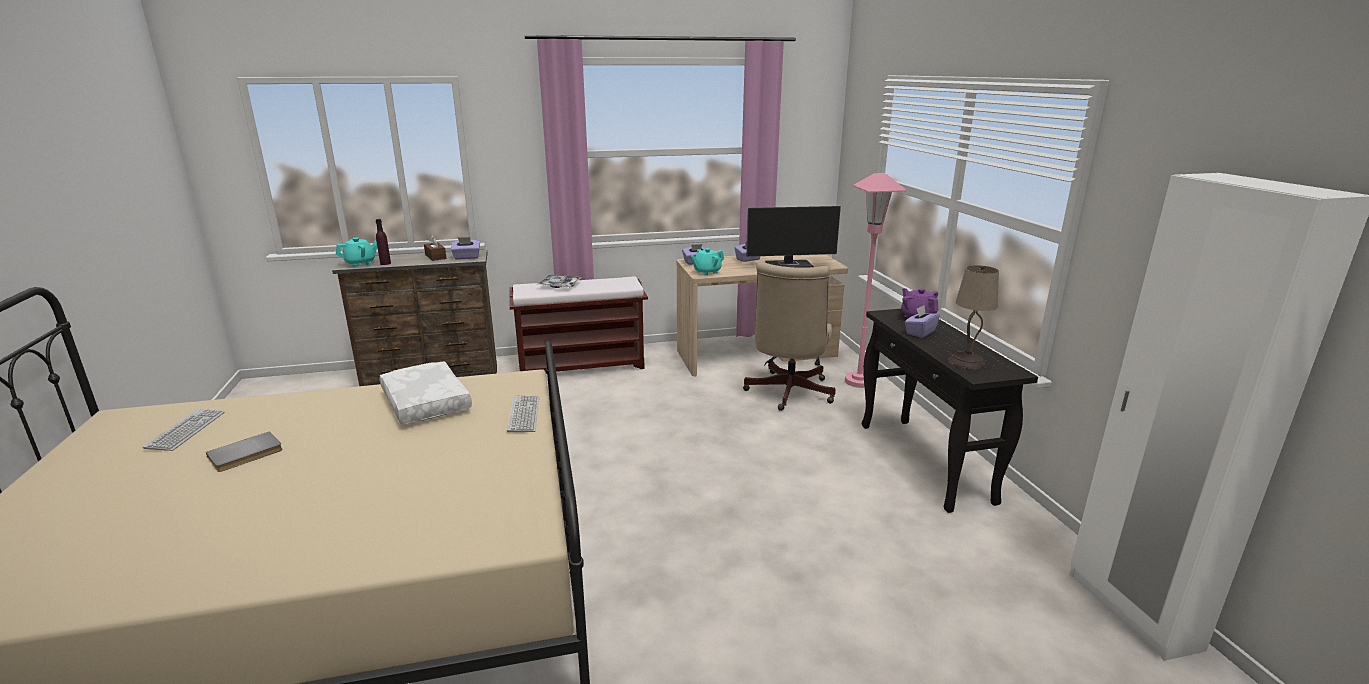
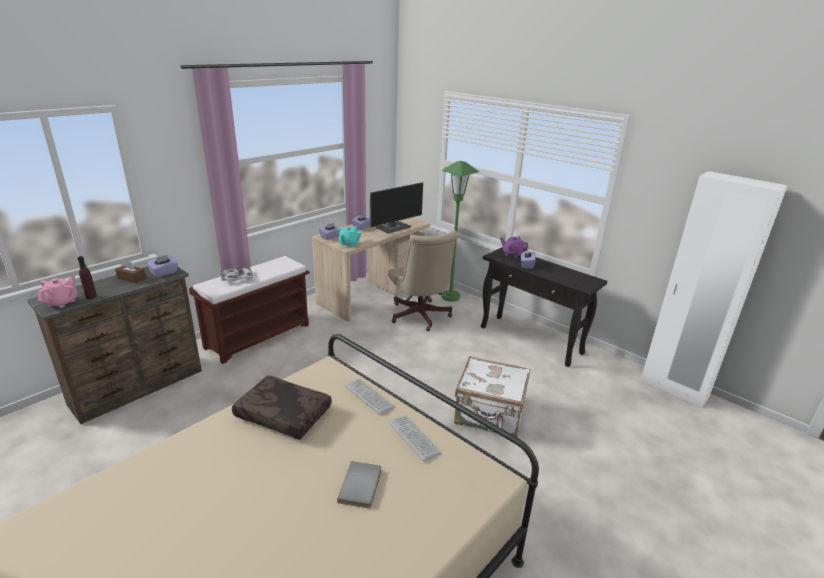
camera: 35 degrees left, 5 degrees up
keyboard [143,408,224,451] -> keyboard moved to [389,415,442,461]
grey book [206,431,283,472] -> grey book moved to [337,461,381,508]
turquoise teapot [336,237,377,267] -> pink teapot [38,275,78,308]
white pillow [379,361,472,424] -> brown pillow [232,375,332,440]
pink floor lamp [845,173,907,388] -> green floor lamp [441,161,479,302]
beige table lamp [948,265,999,369] -> none
none -> white suitcase [454,356,530,437]

